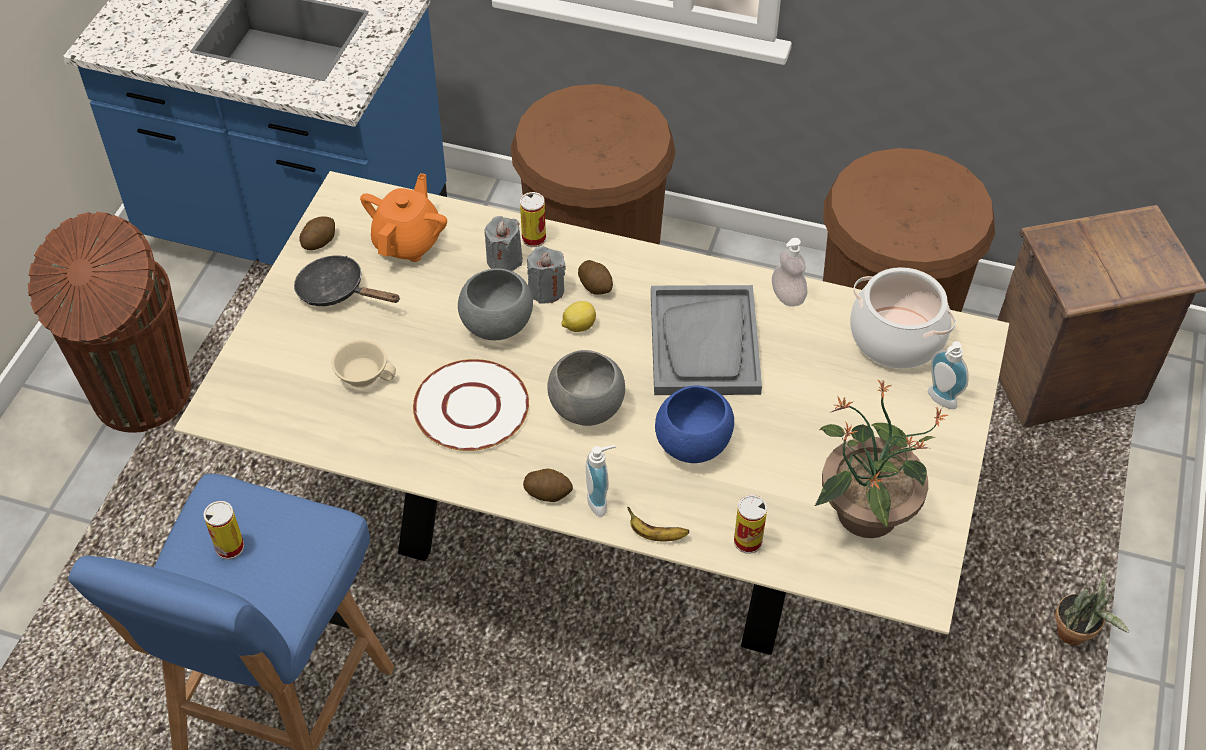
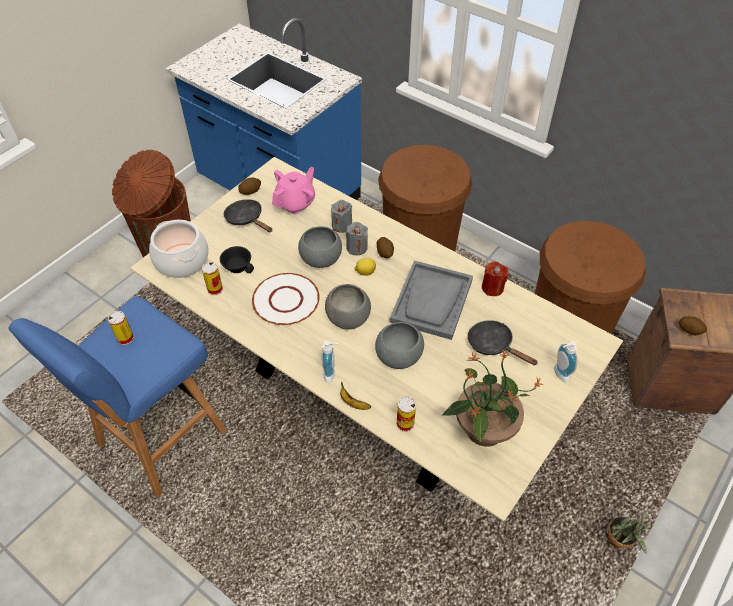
camera: 20 degrees right, 0 degrees up
beige cup [331,339,396,388] -> black cup [220,246,254,273]
orange teapot [360,173,447,262] -> pink teapot [272,167,315,215]
can [520,192,546,247] -> can moved to [202,262,223,295]
potato [523,469,573,502] -> potato moved to [679,316,707,335]
blue bowl [655,386,734,463] -> grey bowl [375,322,424,369]
soap dispenser [772,238,808,307] -> red candle [482,262,508,296]
cooking pot [850,267,956,369] -> cooking pot moved to [149,220,208,278]
none -> black frying pan [467,320,538,365]

